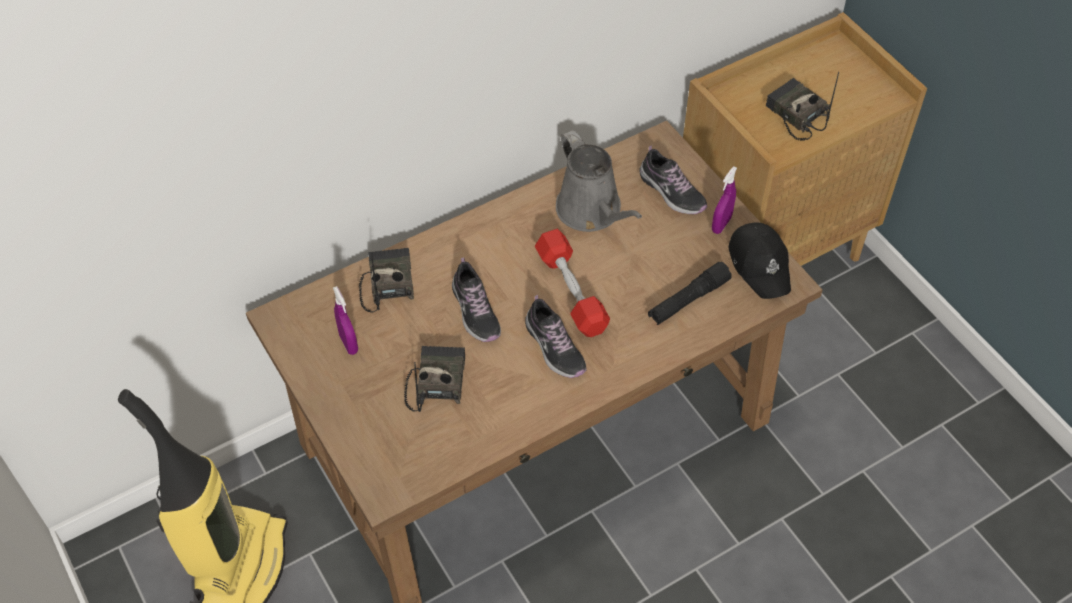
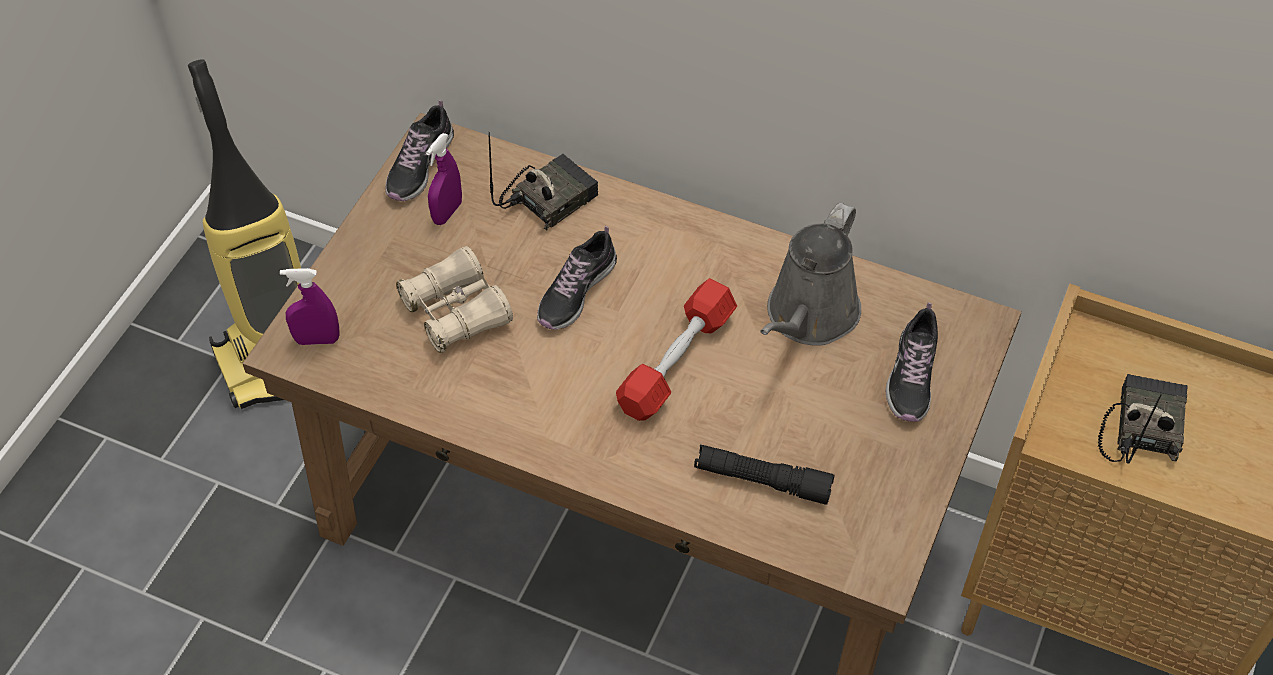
camera: 55 degrees right, 0 degrees up
radio [404,346,465,412] -> beige binoculars [396,246,513,353]
shoe [525,295,587,378] -> shoe moved to [386,100,454,201]
purple spray bottle [712,166,737,234] -> purple spray bottle moved to [280,268,339,345]
black cap [729,222,791,299] -> none

